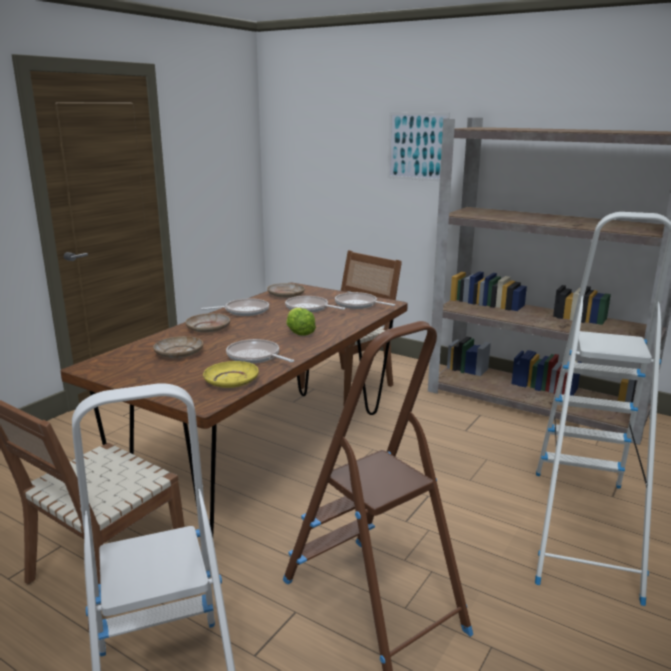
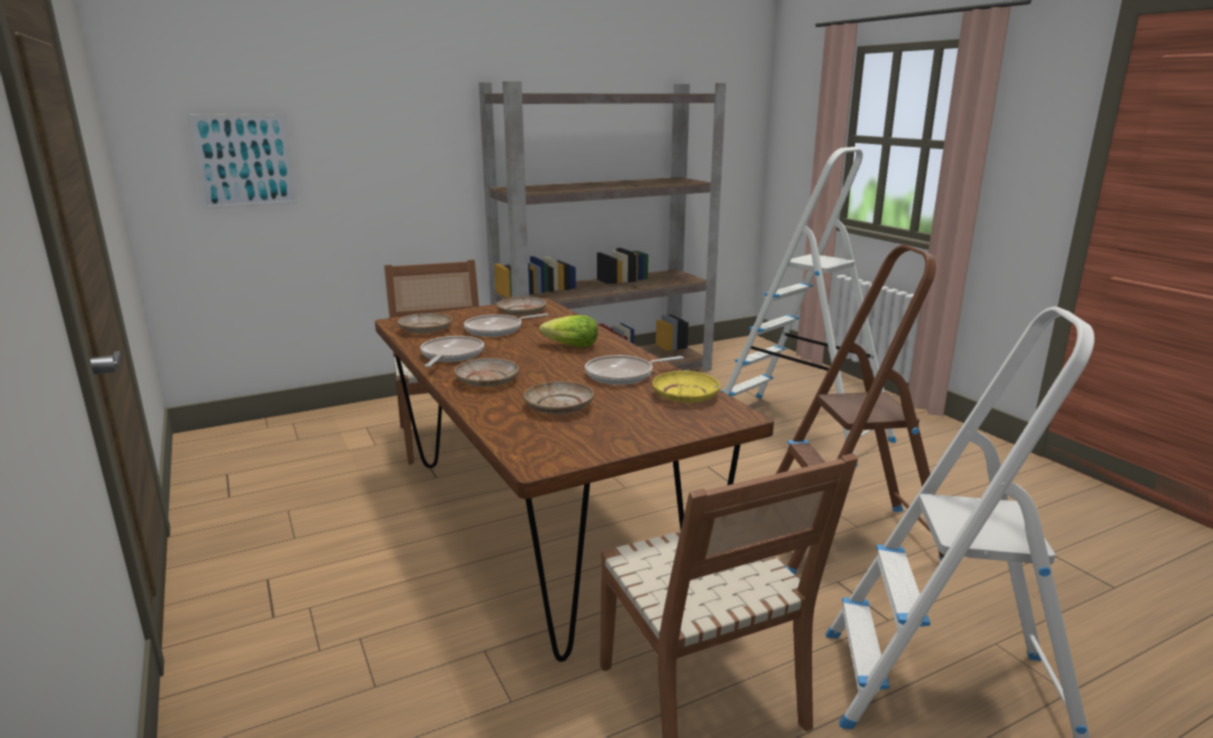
camera: 60 degrees left, 0 degrees up
frying pan [335,292,395,309] -> beige plate [497,297,546,316]
picture [387,112,450,182] -> picture moved to [186,114,298,209]

